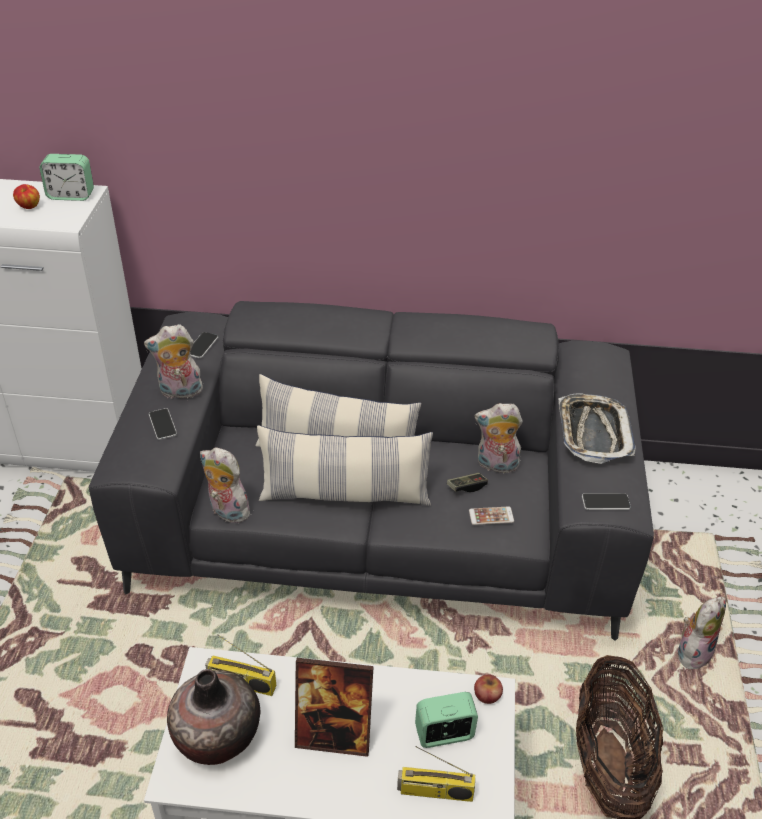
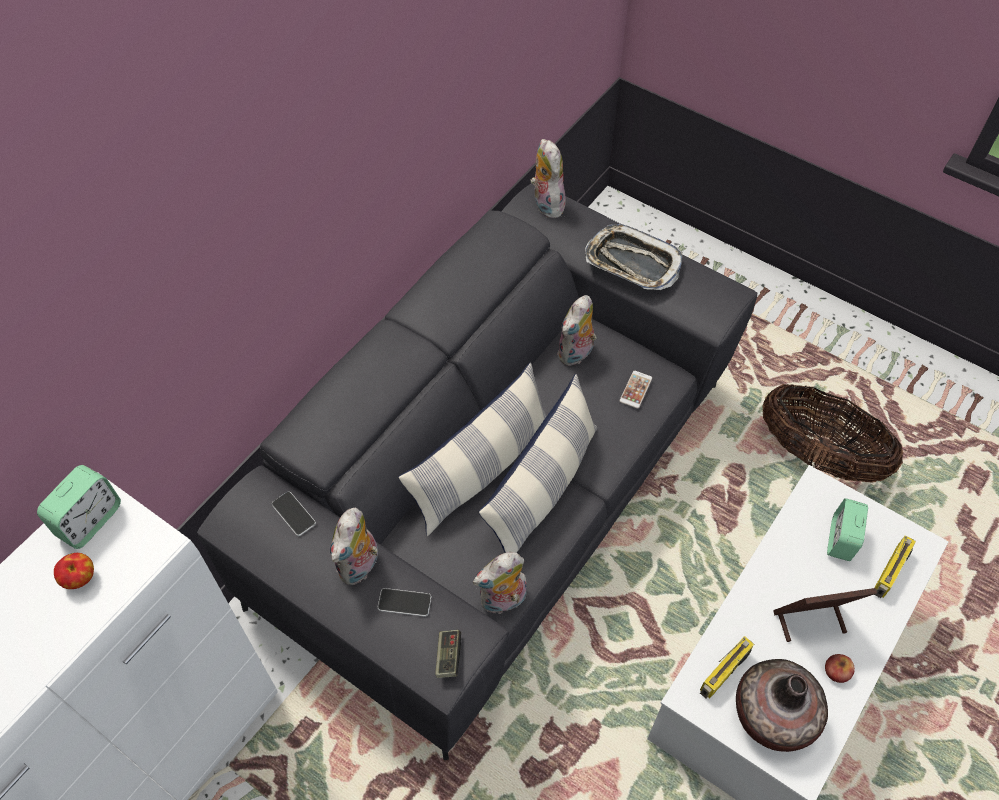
camera: 60 degrees left, 15 degrees up
picture frame [295,658,374,757] -> picture frame turned 135 degrees counterclockwise [773,588,877,642]
game controller [447,473,488,492] -> game controller moved to [435,630,461,678]
apple [474,675,503,704] -> apple moved to [825,654,855,683]
phone [582,493,631,510] -> none
plush toy [678,597,726,673] -> plush toy moved to [530,139,566,218]

